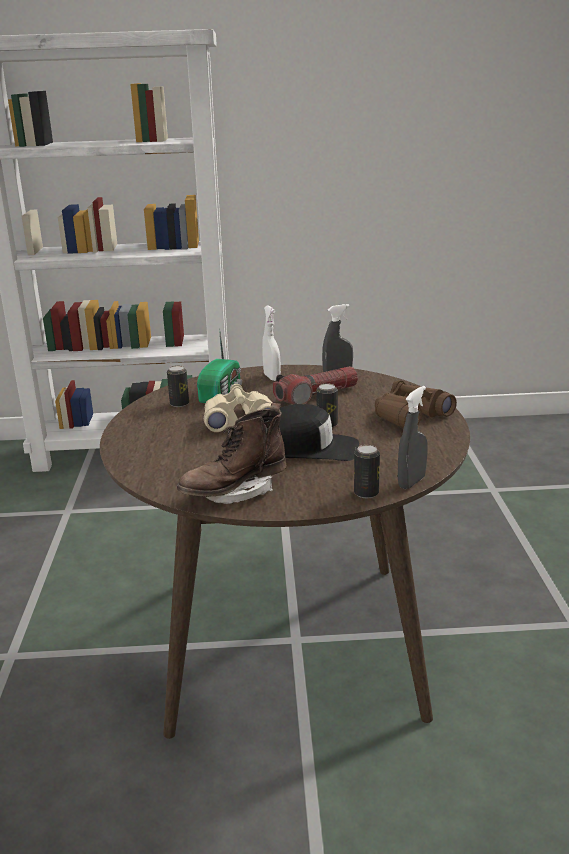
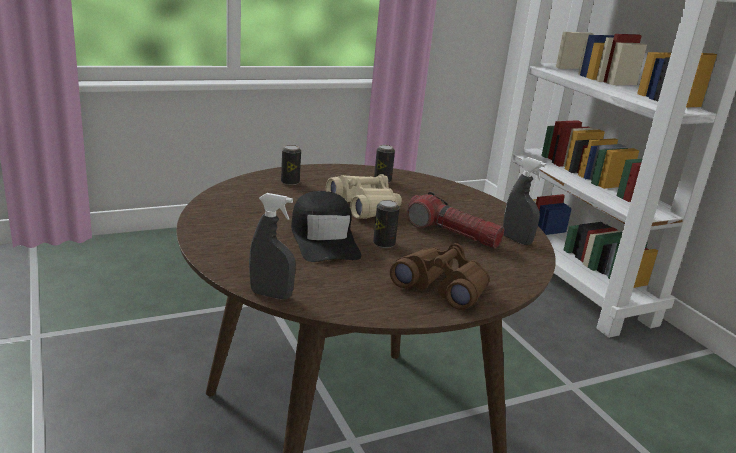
camera: 65 degrees right, 0 degrees up
brown boot [177,403,286,504] -> none
radio [197,328,242,403] -> none
white spray bottle [262,305,281,381] -> none
can [354,445,380,498] -> can moved to [281,145,301,185]

